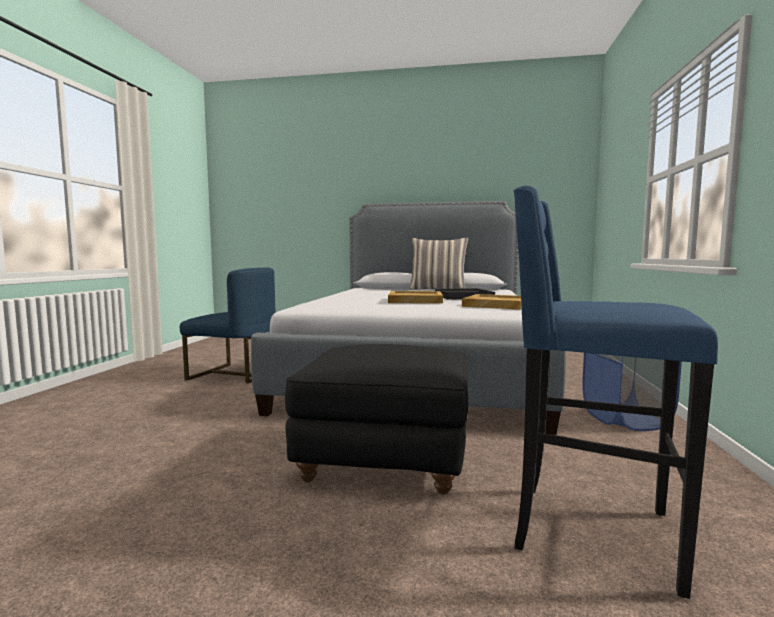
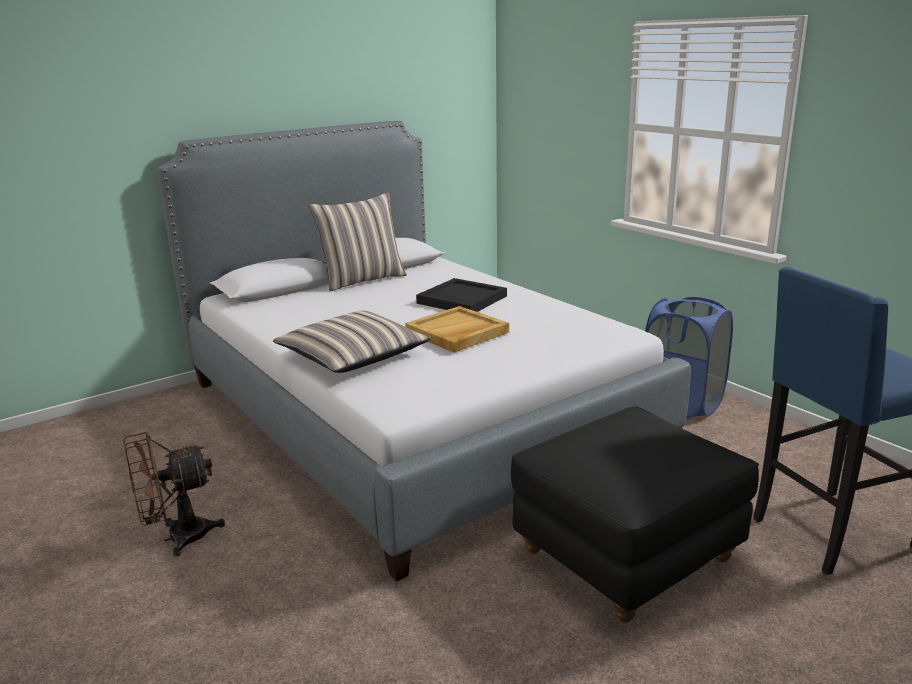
camera: 45 degrees left, 15 degrees up
blue chair [180,268,276,383] -> brown fan [123,432,225,557]
beige tray [462,294,522,310] -> none
none -> pillow [273,311,431,373]

